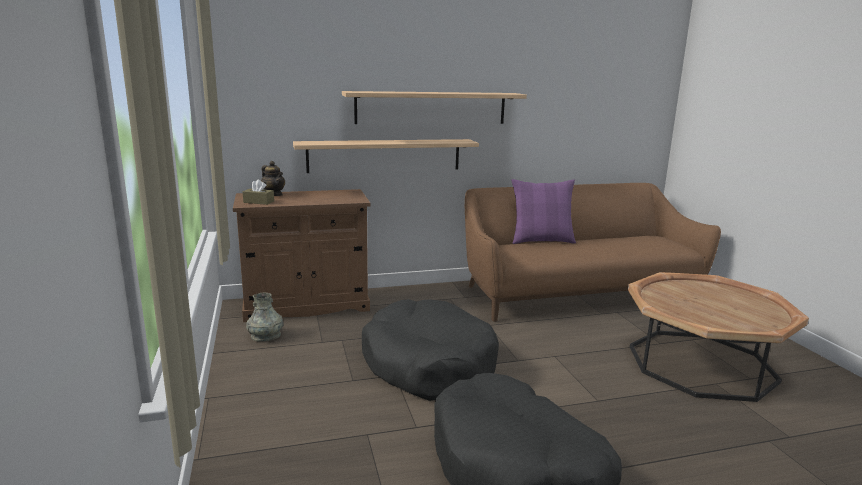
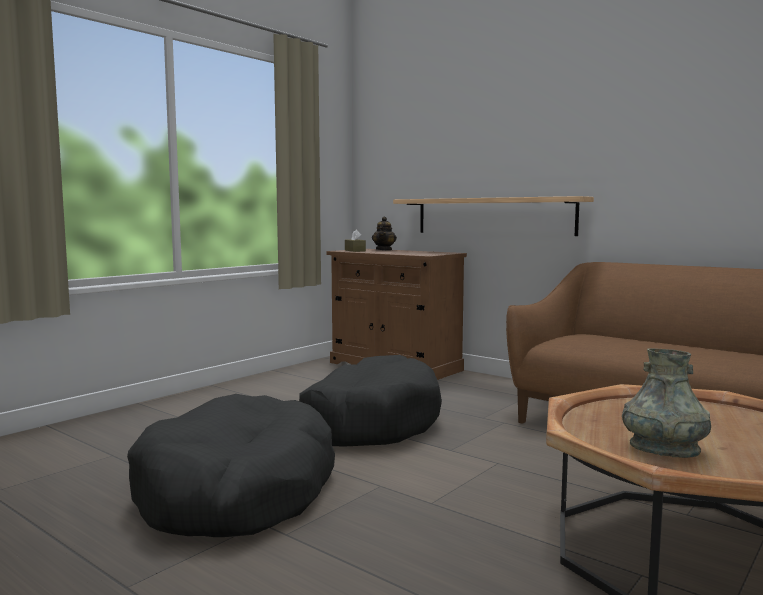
camera: 55 degrees right, 10 degrees down
grey vase [246,293,283,342] -> grey vase moved to [622,348,711,458]
shelf [342,91,527,124] -> none
purple pillow [511,179,576,244] -> none

